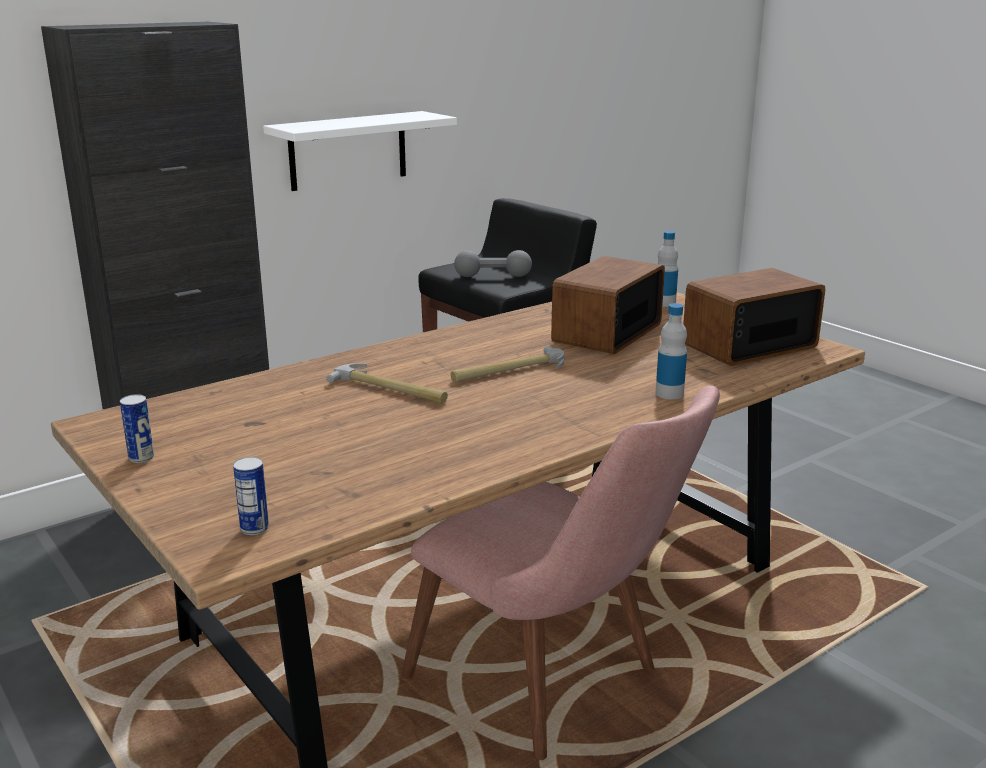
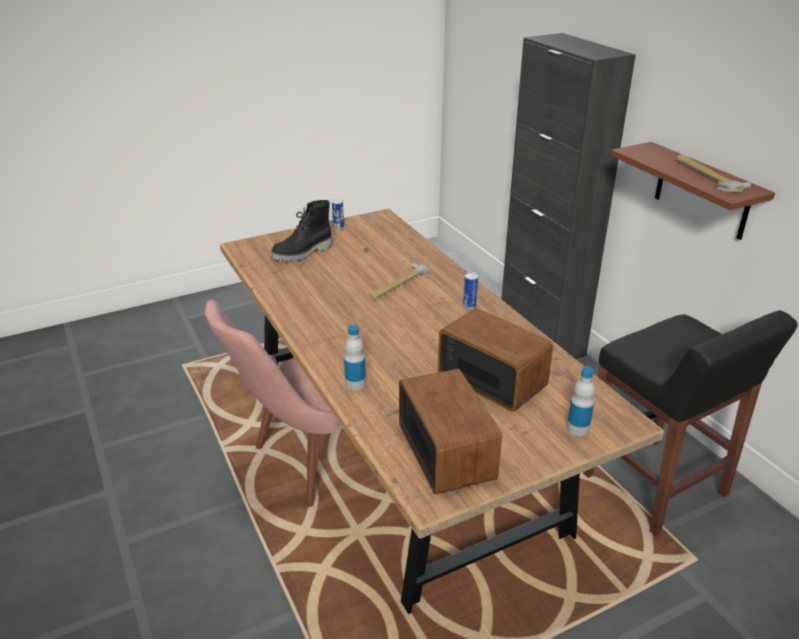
camera: 100 degrees right, 10 degrees up
can [233,457,269,535] -> can moved to [463,273,478,309]
white shelf [263,111,457,191] -> brown shelf [611,142,775,240]
hammer [451,346,564,383] -> hammer moved to [677,154,751,192]
grey dumbbell [454,250,532,277] -> none
none -> black boot [271,200,332,262]

